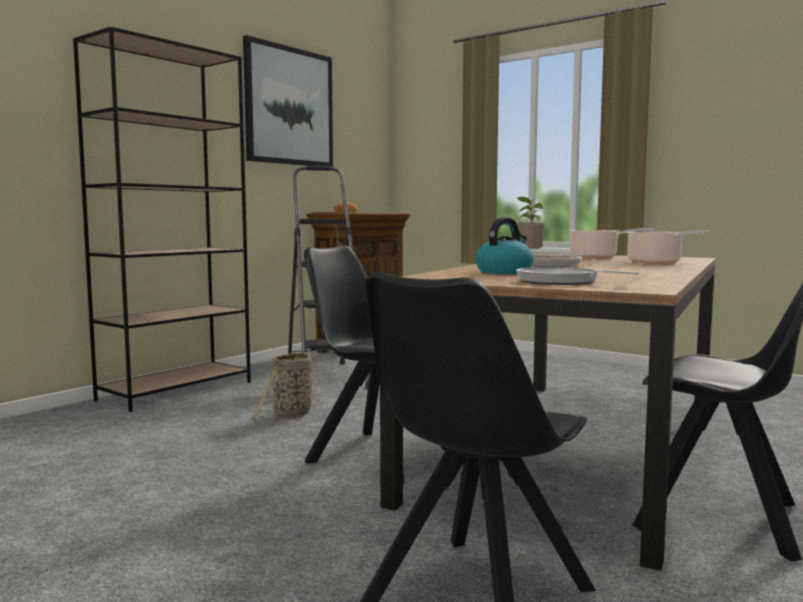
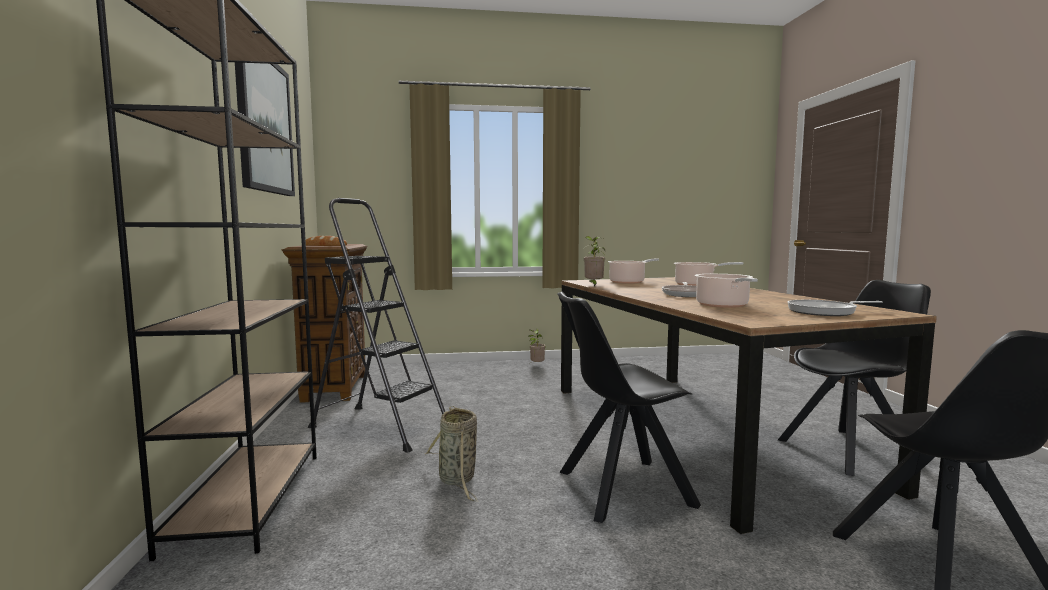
camera: 45 degrees left, 0 degrees up
kettle [475,217,534,274] -> cooking pot [694,274,758,308]
none -> potted plant [528,329,545,364]

